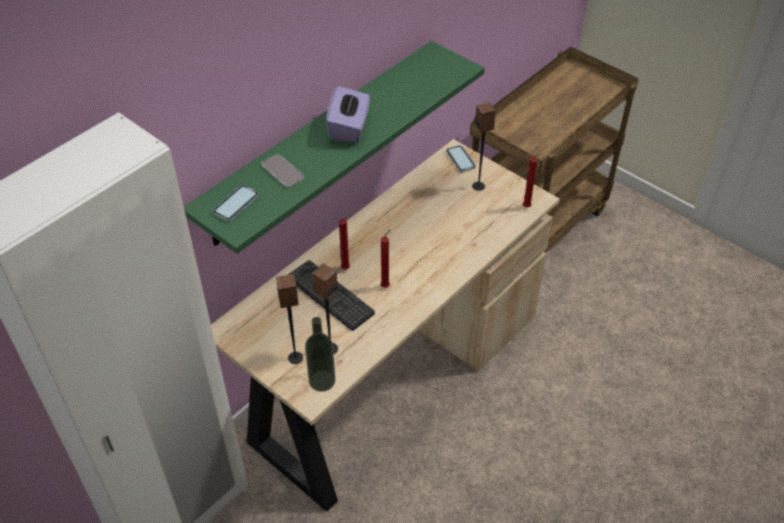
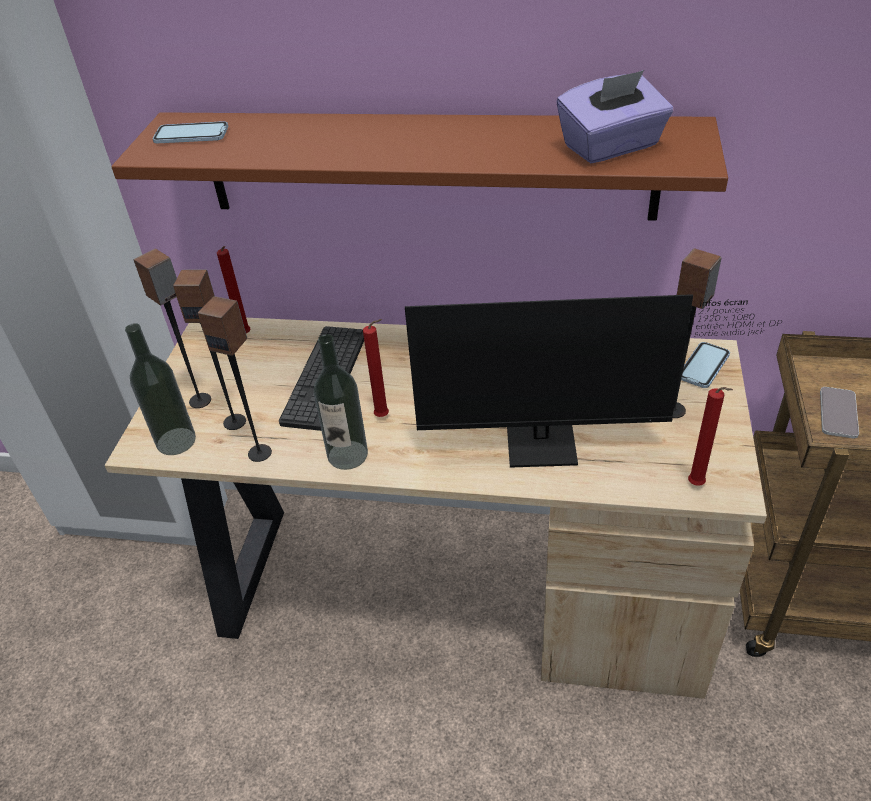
camera: 60 degrees right, 5 degrees down
green shelf [184,41,485,254] -> brown shelf [111,112,728,221]
phone [261,154,304,188] -> phone moved to [820,387,859,438]
purple tissue box [326,86,370,143] -> purple tissue box moved to [557,70,673,164]
red candle [339,215,351,270] -> red candle moved to [217,246,251,334]
none -> speaker [198,296,272,462]
none -> bottle [314,334,368,470]
none -> monitor [405,294,782,468]

